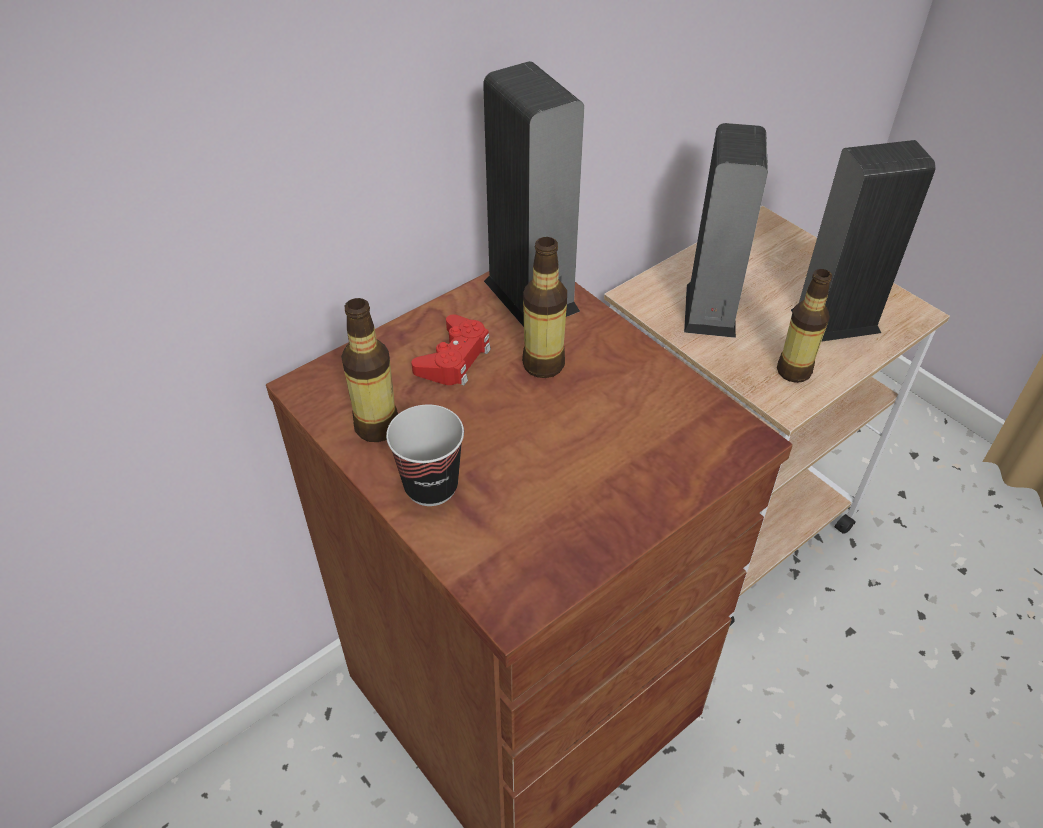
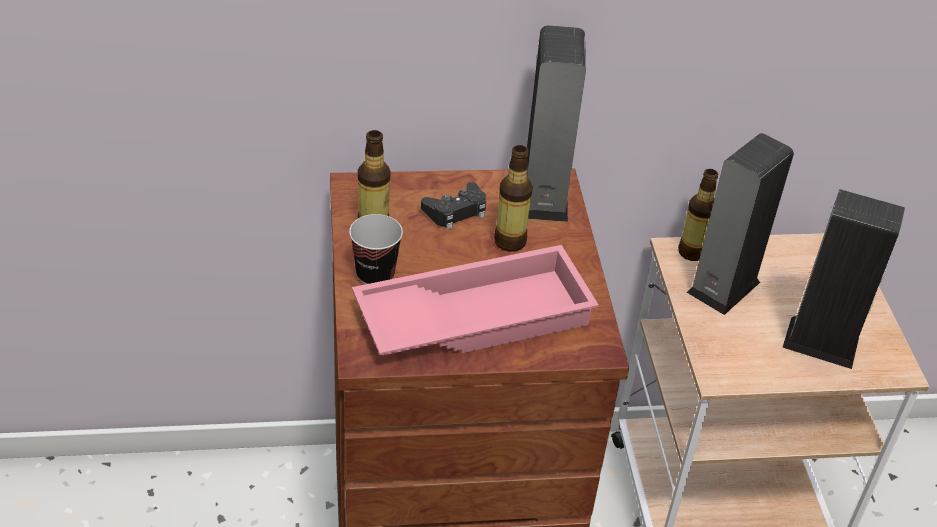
camera: 30 degrees right, 5 degrees down
red game controller [411,314,491,386] -> black game controller [421,182,486,230]
bottle [777,269,832,383] -> bottle moved to [678,169,718,261]
none -> pink tray [352,245,599,356]

